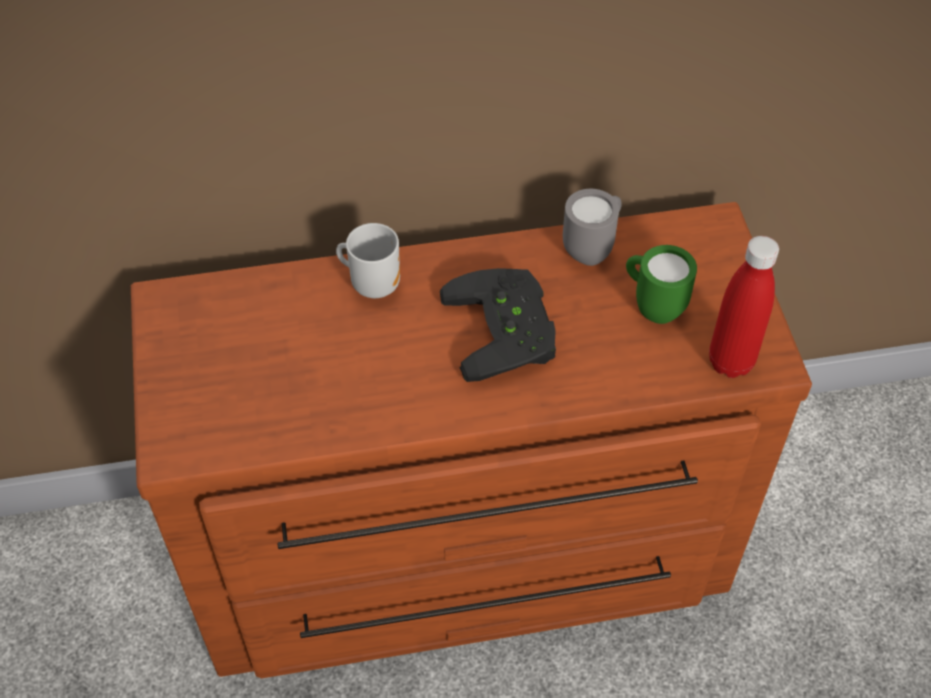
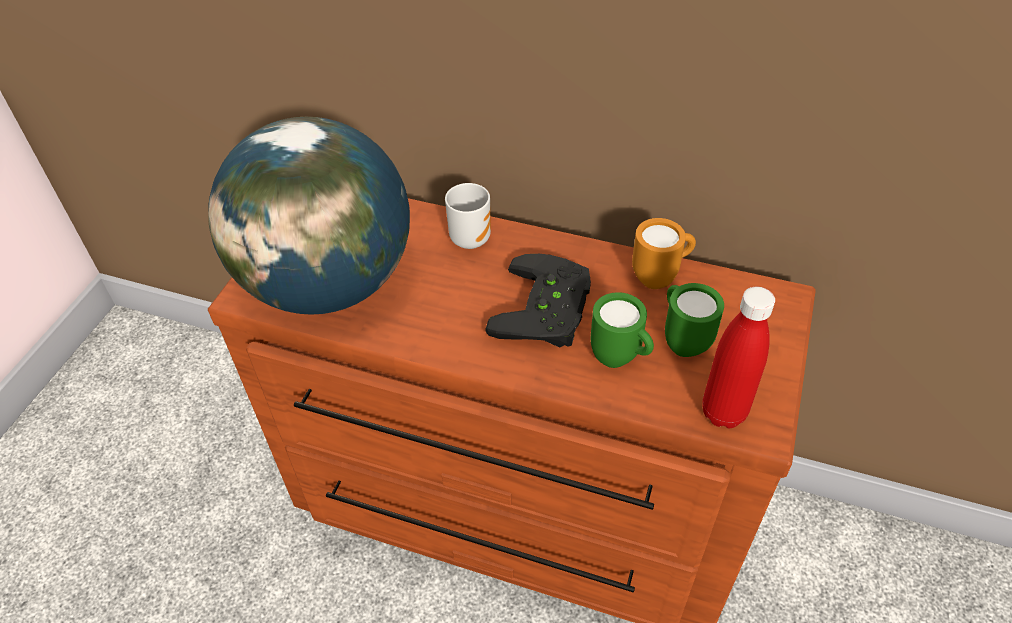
camera: 30 degrees right, 5 degrees down
grey mug [563,189,622,266] -> orange mug [632,218,696,289]
none -> globe [208,117,410,315]
none -> green mug [591,292,654,368]

